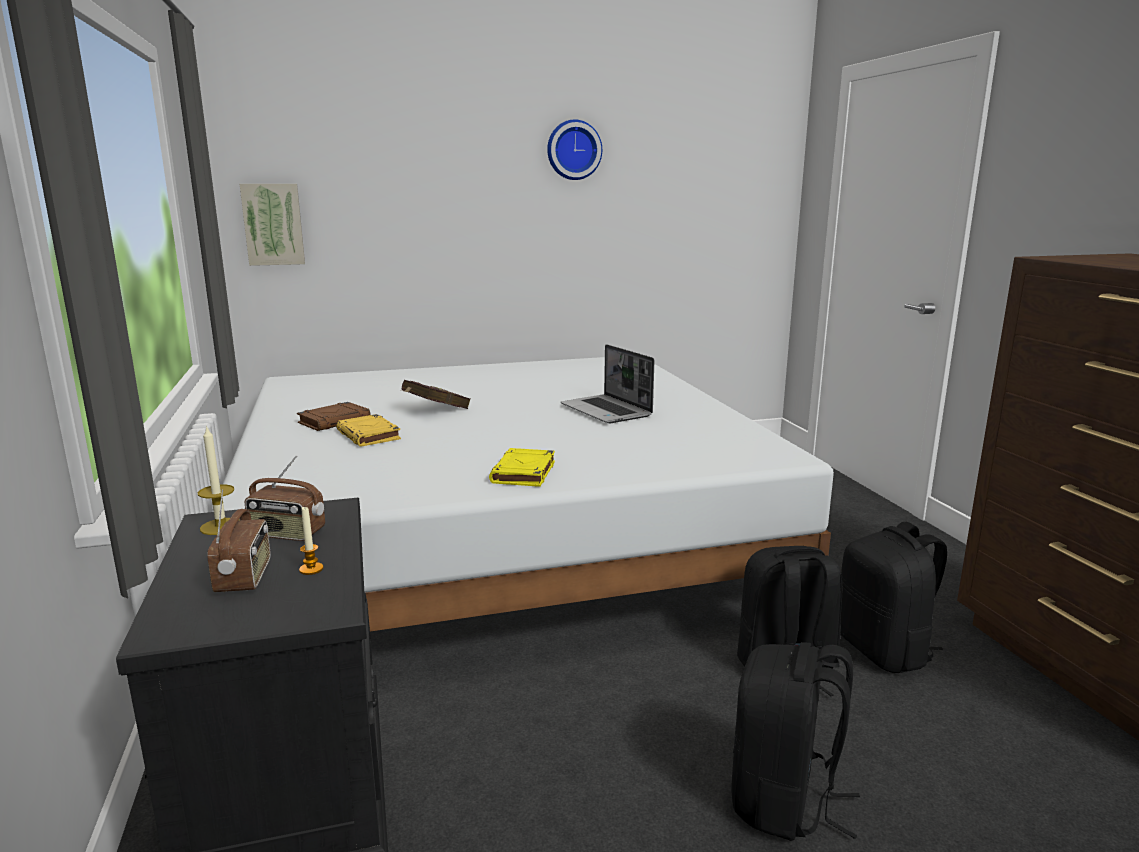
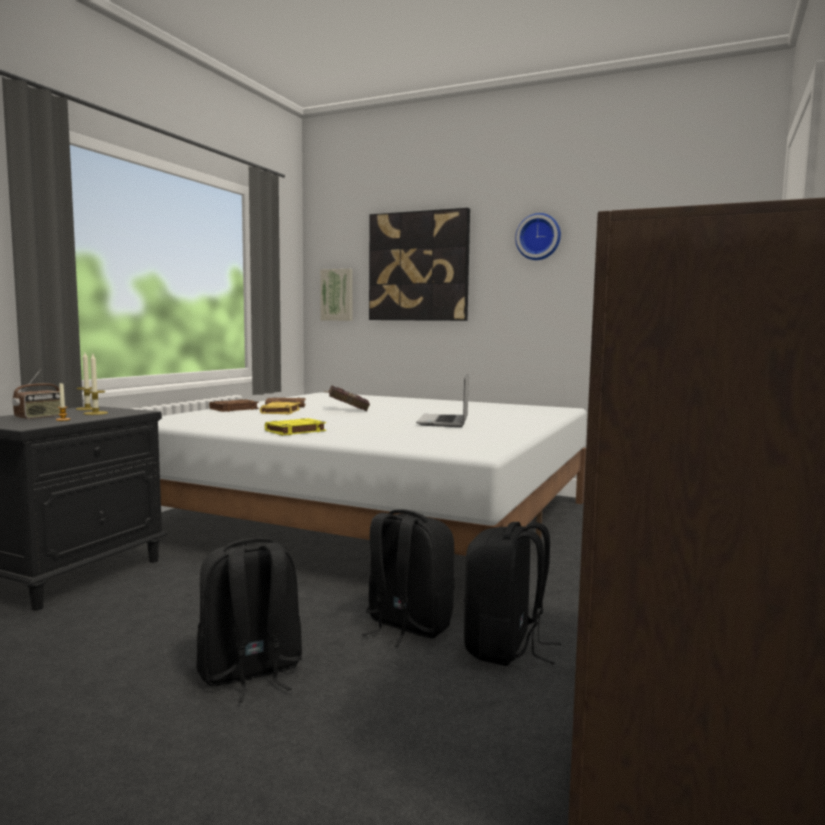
camera: 40 degrees right, 10 degrees down
radio [245,455,325,541] -> candle [83,354,108,415]
none -> brown book [209,399,259,412]
none -> picture [369,208,470,321]

